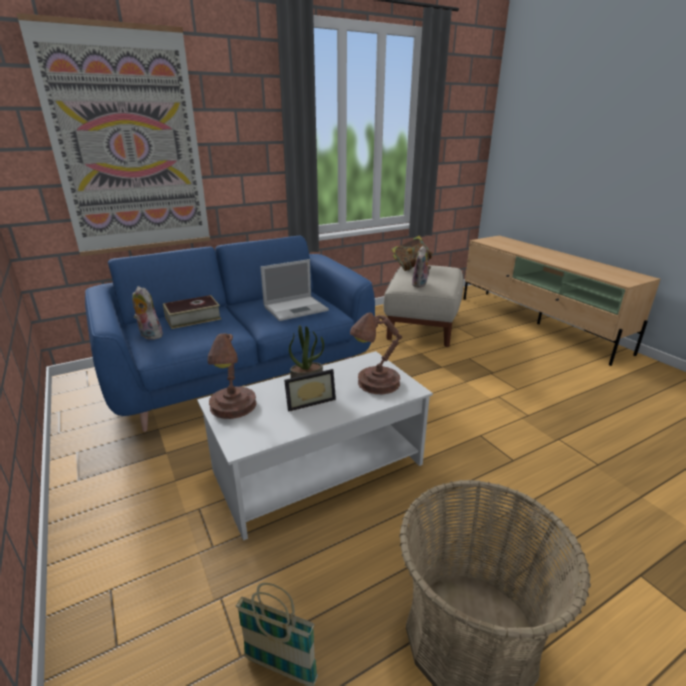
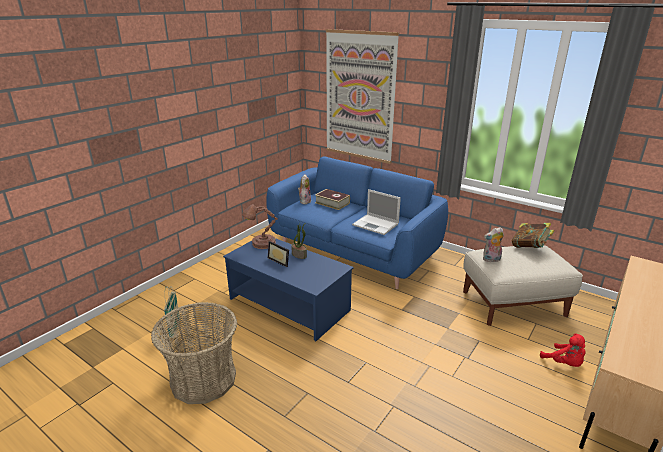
camera: 65 degrees right, 0 degrees up
white coffee table [197,351,433,541] -> blue coffee table [223,239,354,341]
brown table lamp [350,312,402,394] -> none
none -> red plush toy [540,333,586,367]

